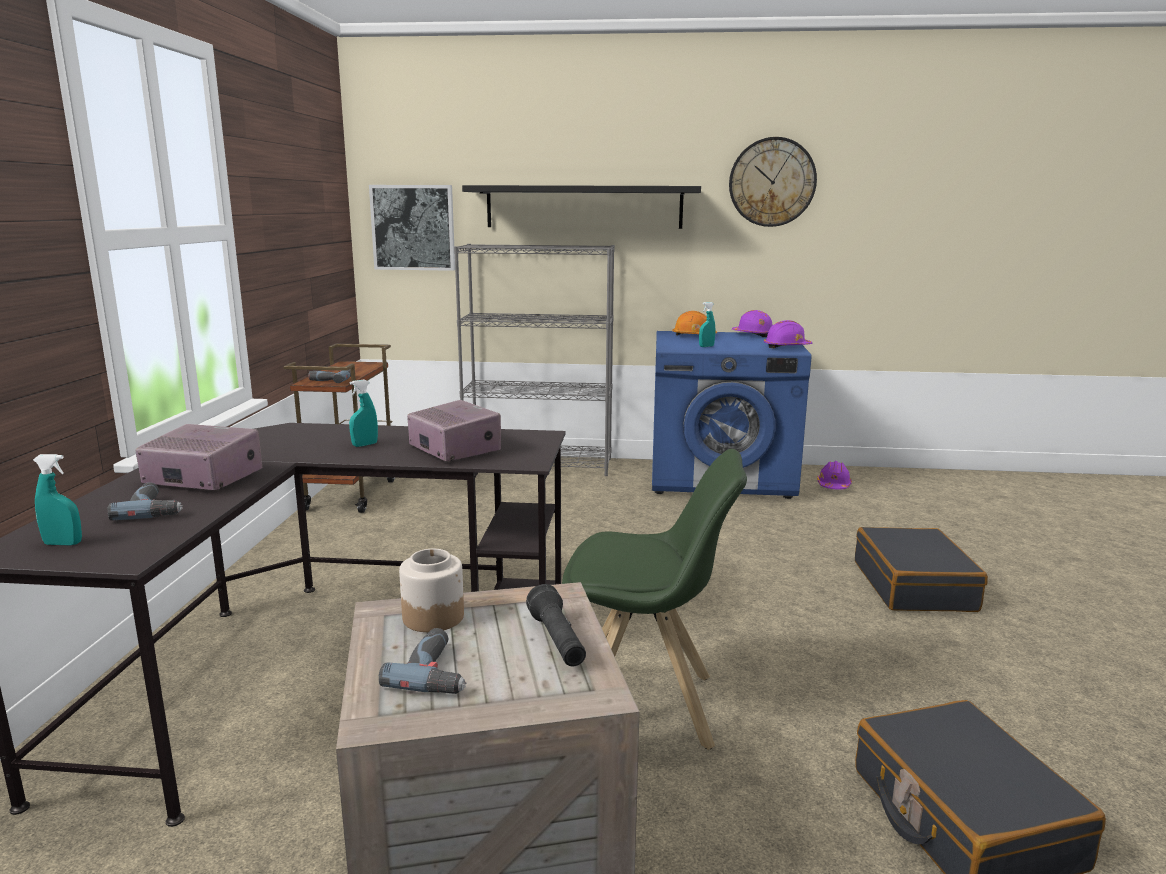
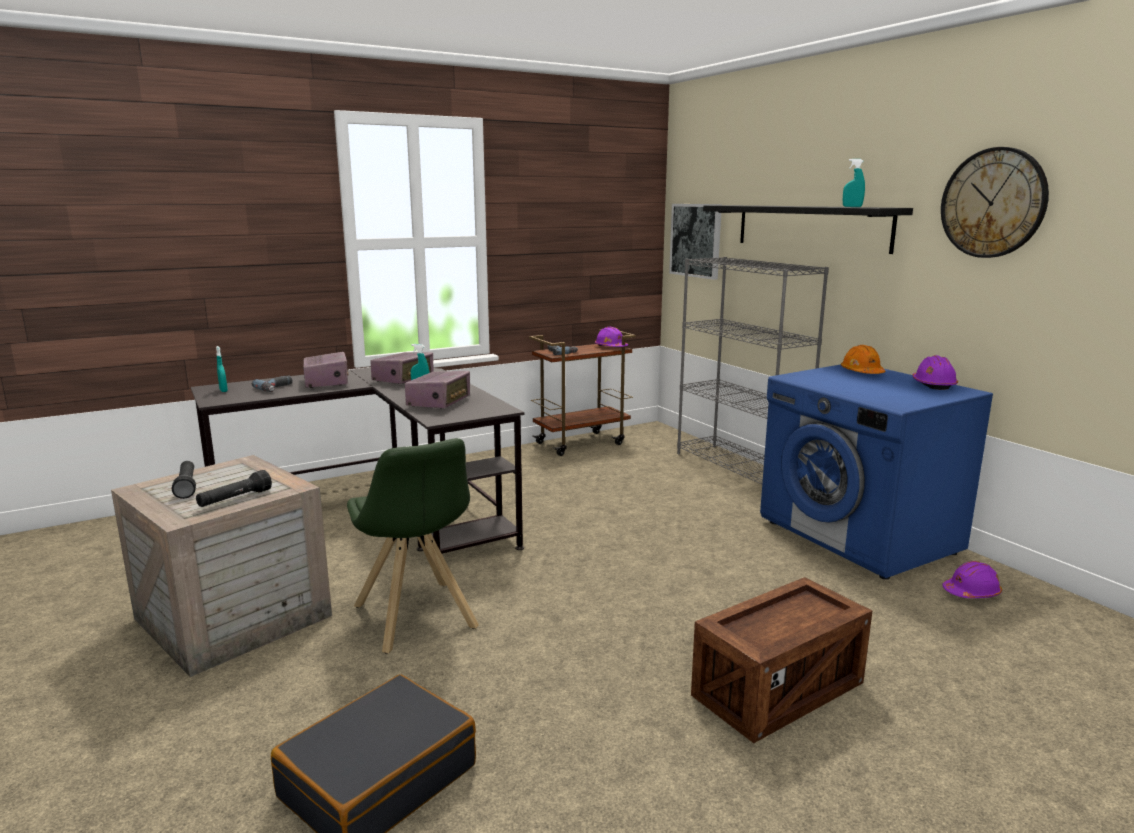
camera: 55 degrees right, 0 degrees up
power drill [379,628,466,694] -> black flashlight [172,461,196,499]
jar [399,549,464,632] -> none
turquoise spray bottle [699,302,715,347] -> turquoise spray bottle moved to [843,159,865,207]
purple hard hat [764,320,812,348] -> purple hard hat moved to [595,327,628,347]
black suitcase [855,527,988,612] -> crate [691,577,872,743]
none -> radio [370,352,433,384]

